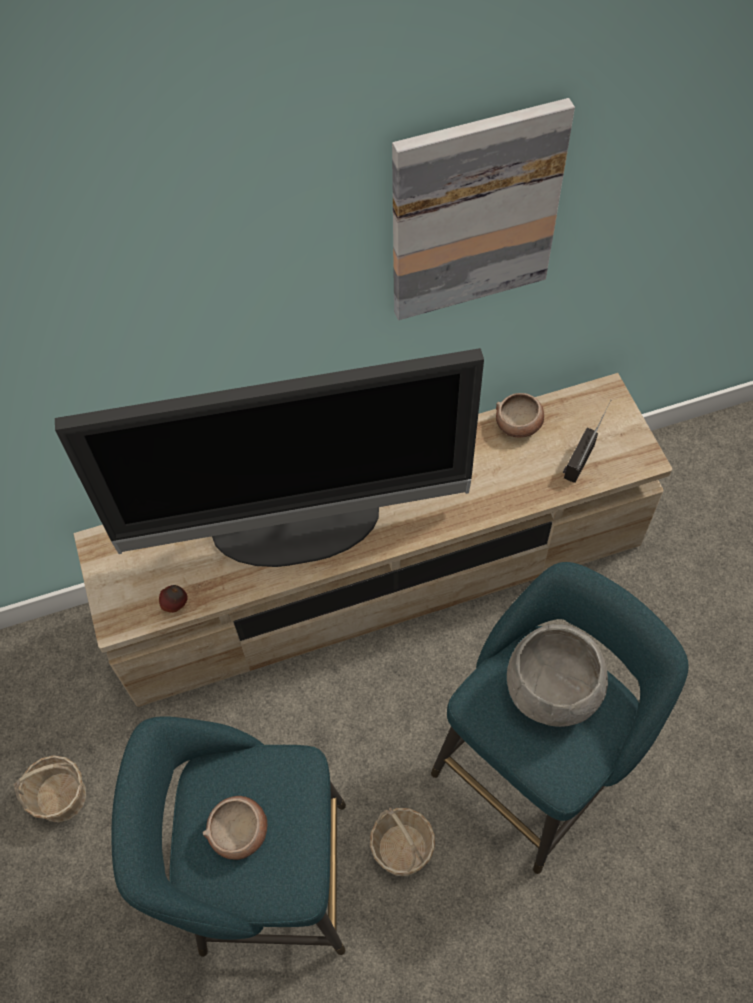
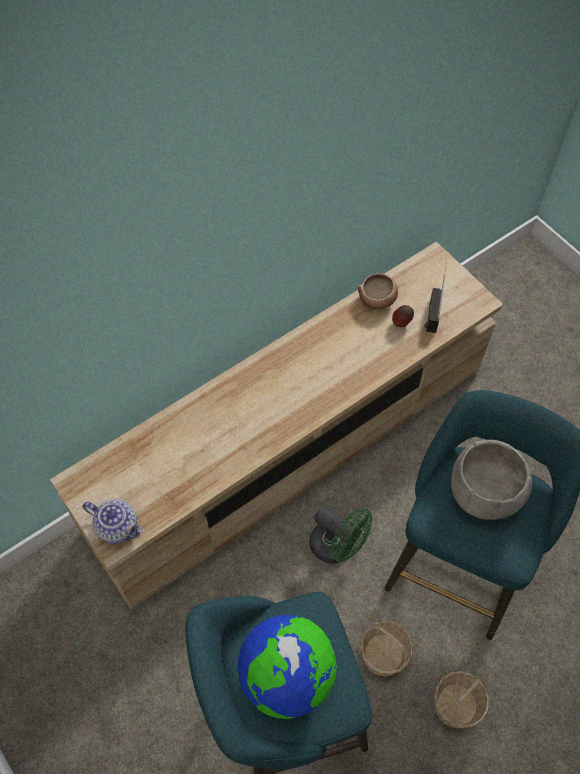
camera: 20 degrees left, 0 degrees up
basket [14,755,86,823] -> basket moved to [434,671,489,729]
television [55,348,484,567] -> none
apple [159,585,188,613] -> apple moved to [392,305,414,327]
bowl [203,796,268,860] -> globe [237,615,337,719]
picture [392,98,575,320] -> none
none -> teapot [82,500,145,544]
none -> green fan [309,506,372,564]

